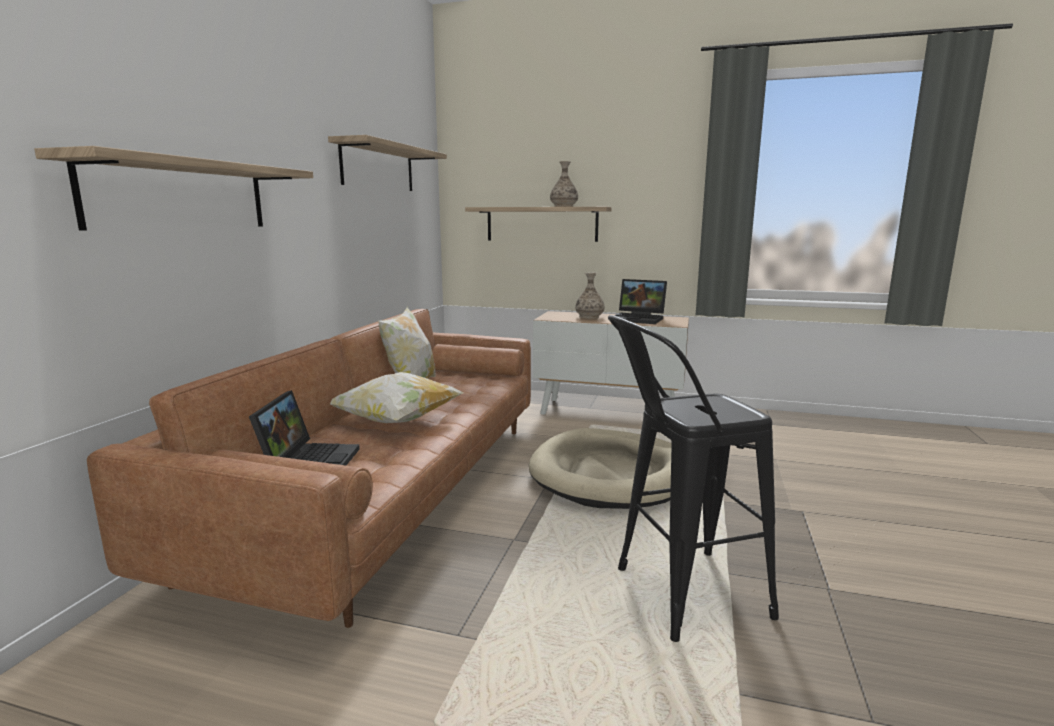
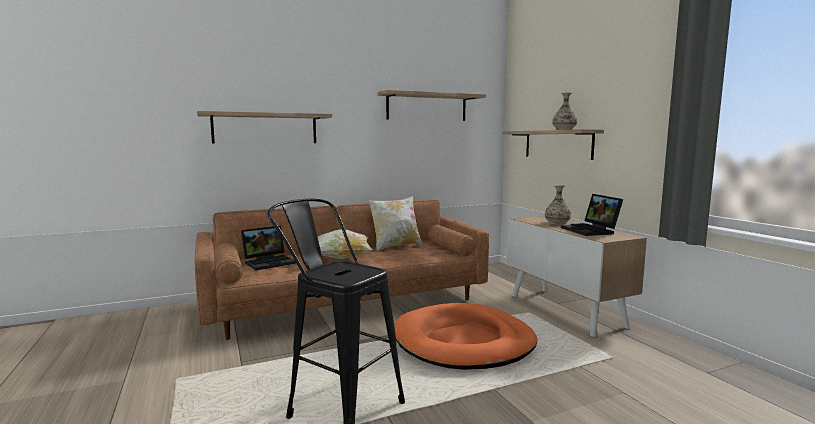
camera: 50 degrees right, 5 degrees down
beige dog bed [529,428,672,509] -> orange dog bed [394,303,537,370]

